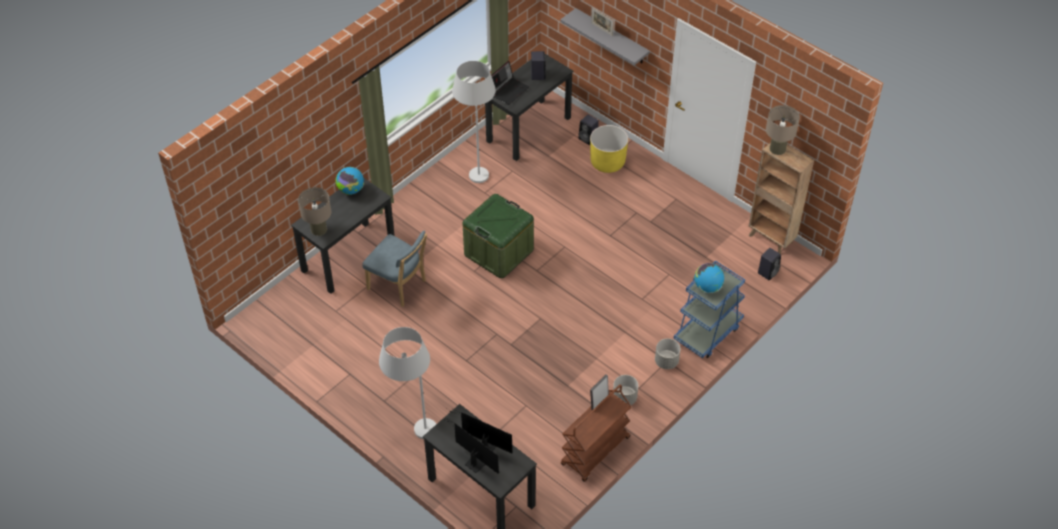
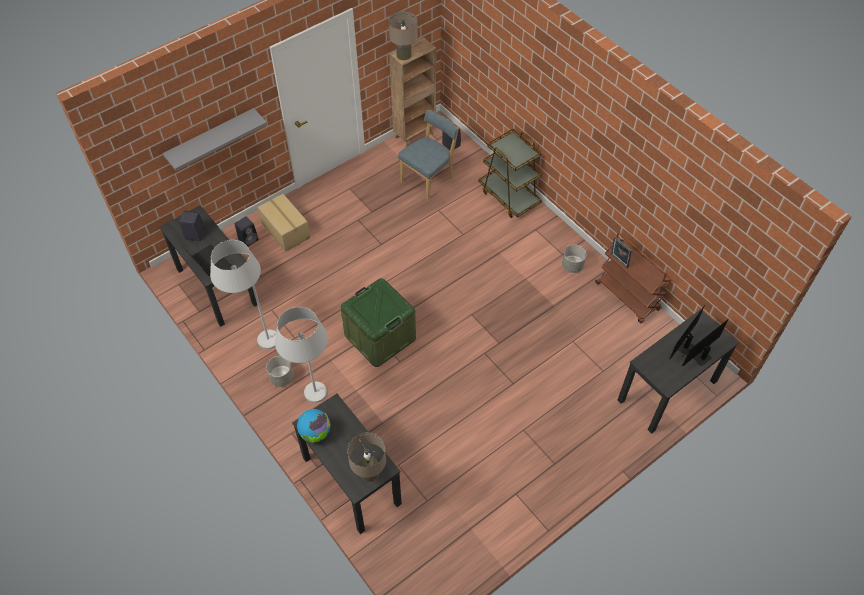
camera: 80 degrees left, 5 degrees up
blue chair [363,230,427,307] -> blue chair moved to [398,109,459,200]
white floor lamp [379,327,436,439] -> white floor lamp moved to [275,307,328,403]
yellow planter [590,125,628,173] -> cardboard box [258,194,310,252]
picture frame [591,7,614,36] -> none
grey planter [655,338,681,369] -> grey planter moved to [266,356,293,387]
blue cart [674,260,745,358] -> brown cart [478,129,542,218]
globe [695,263,724,293] -> none

